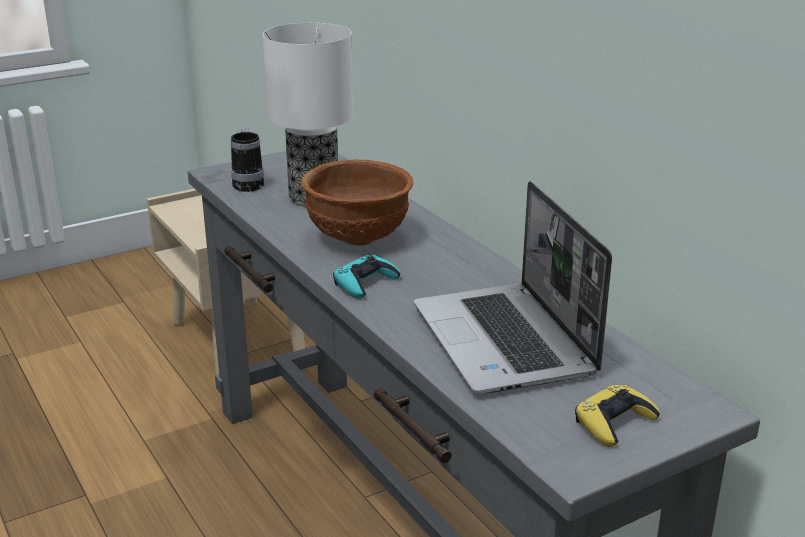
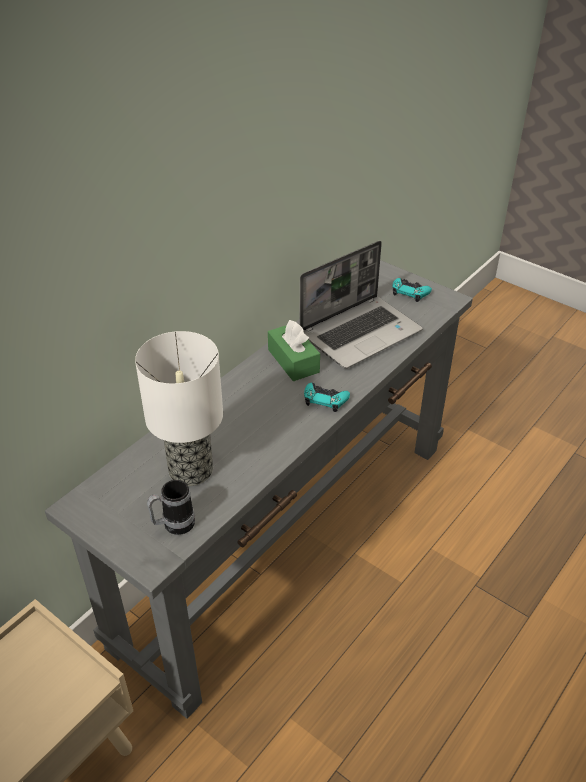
camera: 110 degrees left, 15 degrees up
brown bowl [301,159,413,246] -> none
yellow game controller [575,385,660,447] -> turquoise game controller [392,278,432,302]
none -> green tissue box [268,320,320,381]

